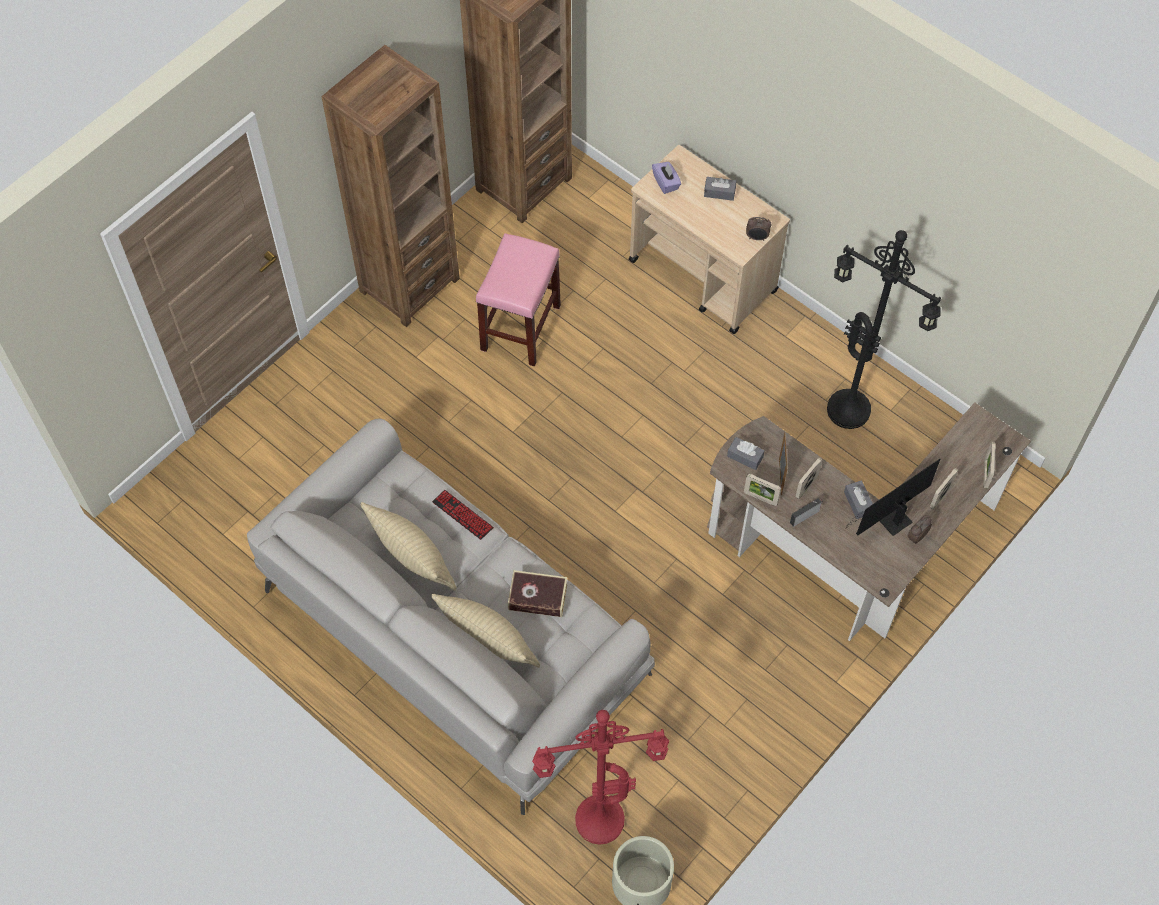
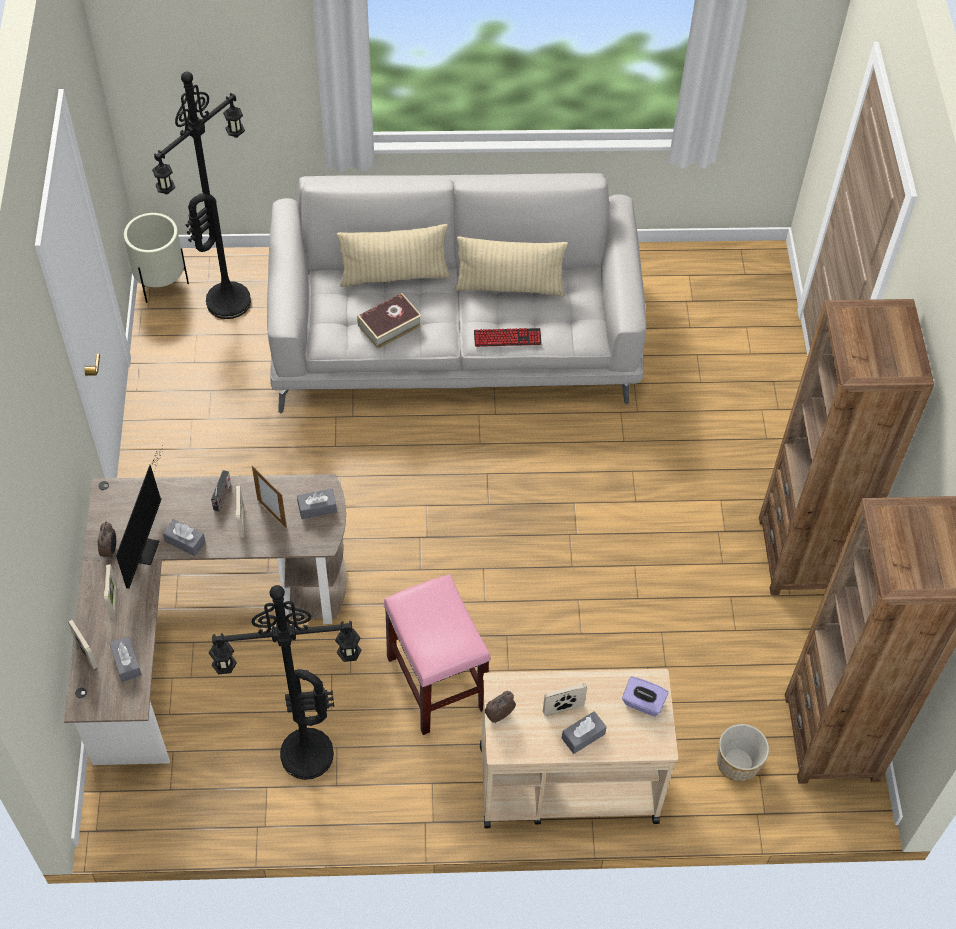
camera: 135 degrees right, 5 degrees down
pink stool [476,233,561,366] -> pink stool moved to [384,574,491,735]
red floor lamp [532,710,669,845] -> black floor lamp [152,72,251,319]
picture frame [744,474,781,506] -> picture frame moved to [543,683,587,716]
none -> grey tissue box [109,636,142,682]
none -> planter [717,724,769,782]

